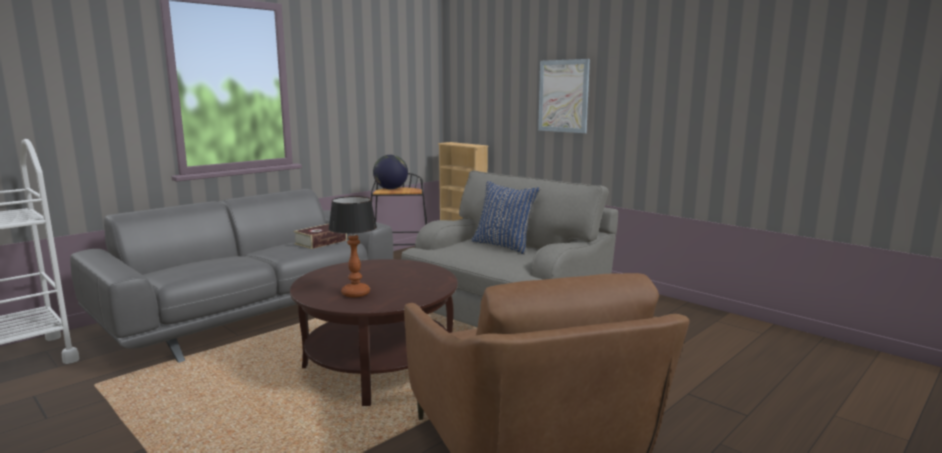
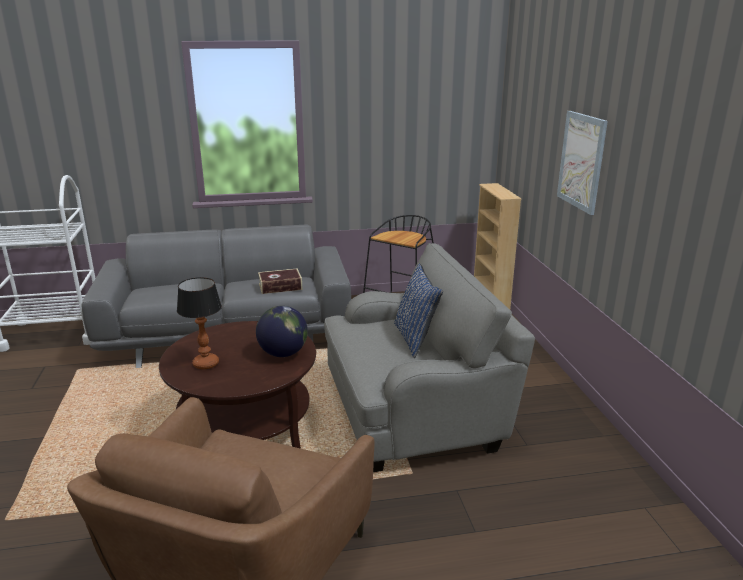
camera: 35 degrees right, 10 degrees up
globe [373,155,408,189] -> globe moved to [256,306,308,357]

